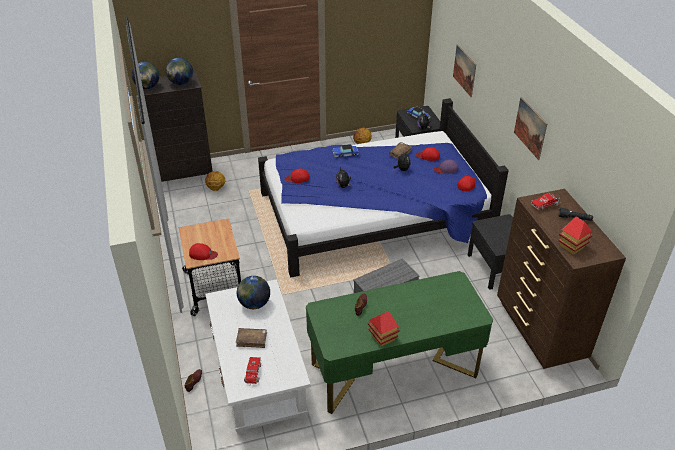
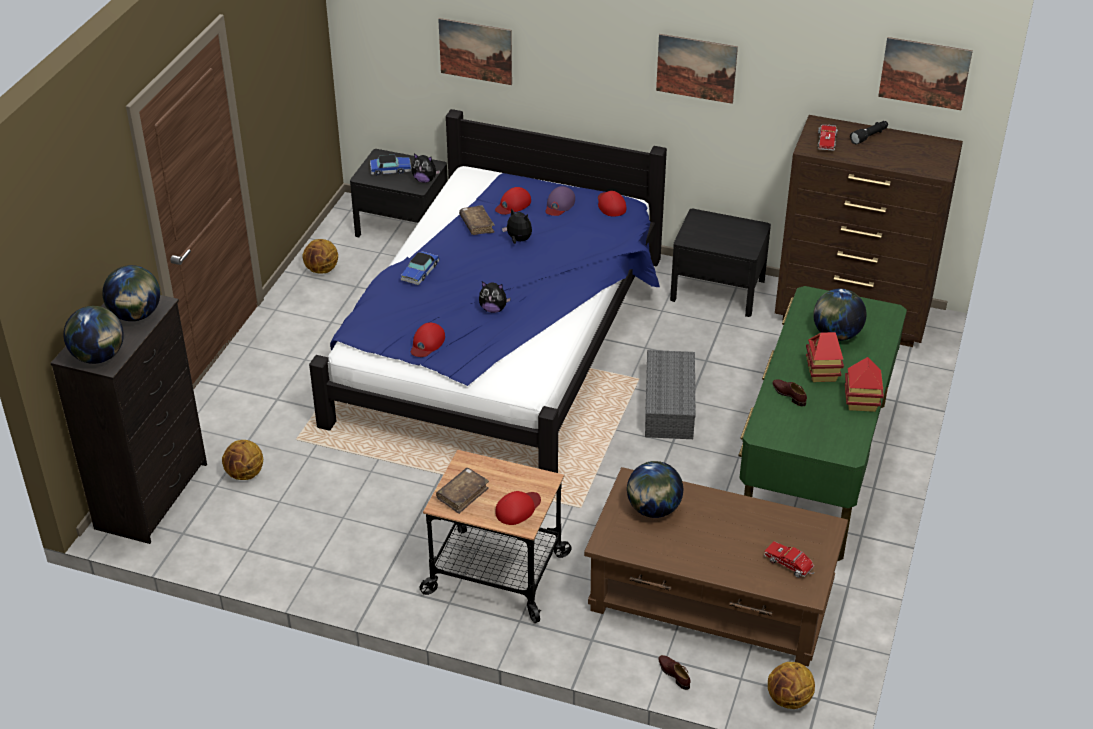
camera: 55 degrees left, 0 degrees up
white coffee table [205,279,311,434] -> brown coffee table [584,467,848,667]
brown book [236,328,267,348] -> brown book moved to [436,468,489,514]
toy house [558,216,593,255] -> toy house moved to [806,332,844,382]
none -> basketball [768,662,815,709]
none -> globe [813,289,866,341]
none -> picture [878,37,973,110]

